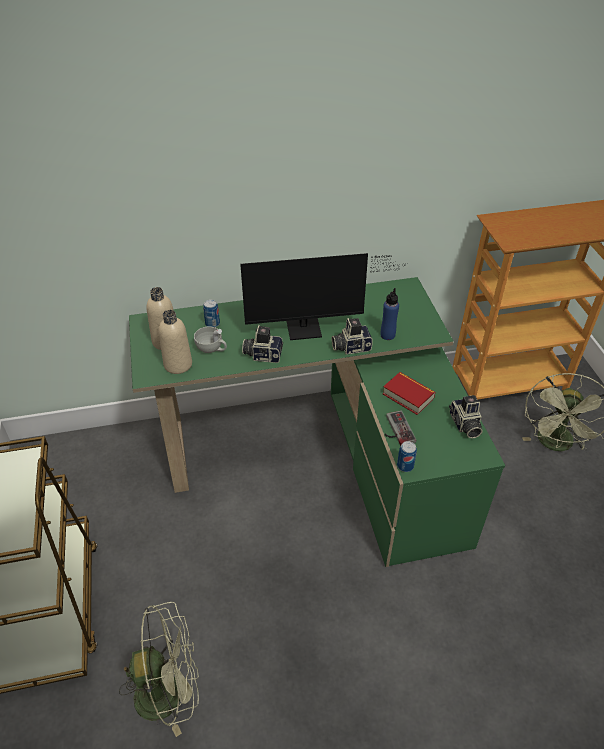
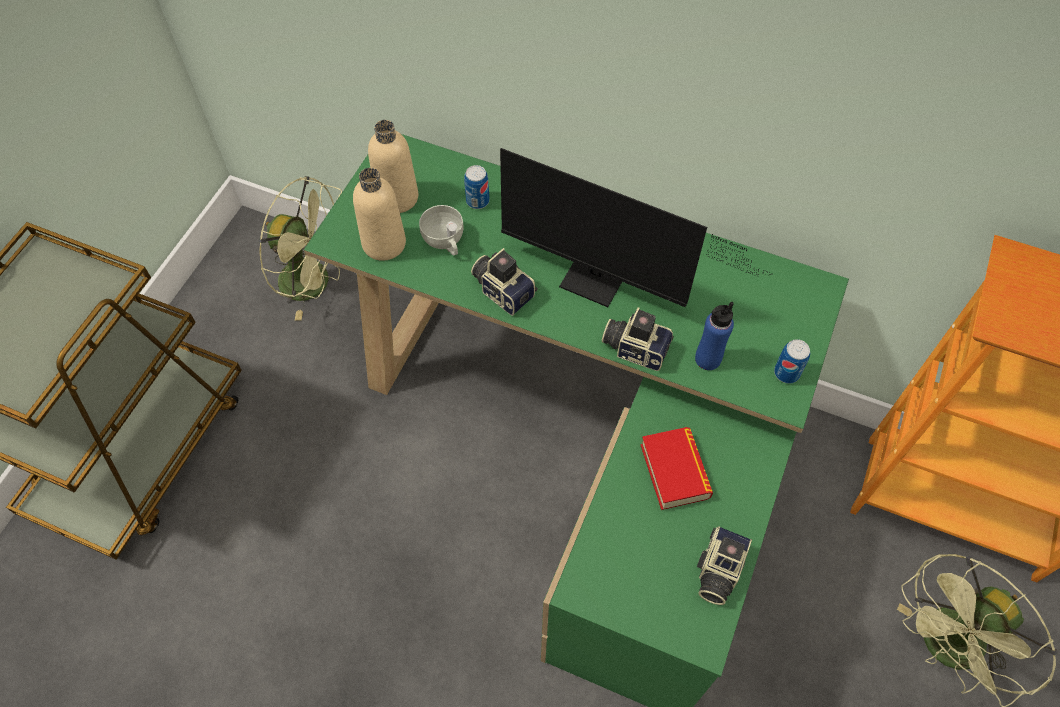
camera: 35 degrees right, 15 degrees up
green fan [119,602,199,737] -> green fan moved to [258,176,342,320]
game controller [384,411,416,446] -> none
can [397,441,417,472] -> can moved to [774,339,810,384]

